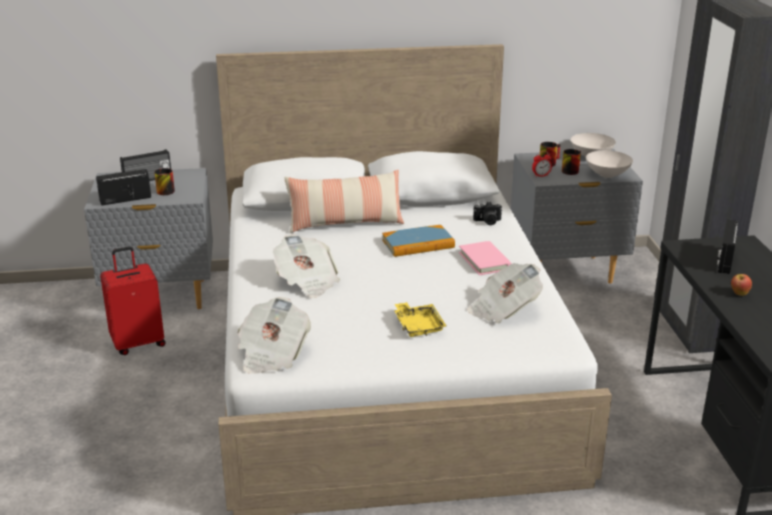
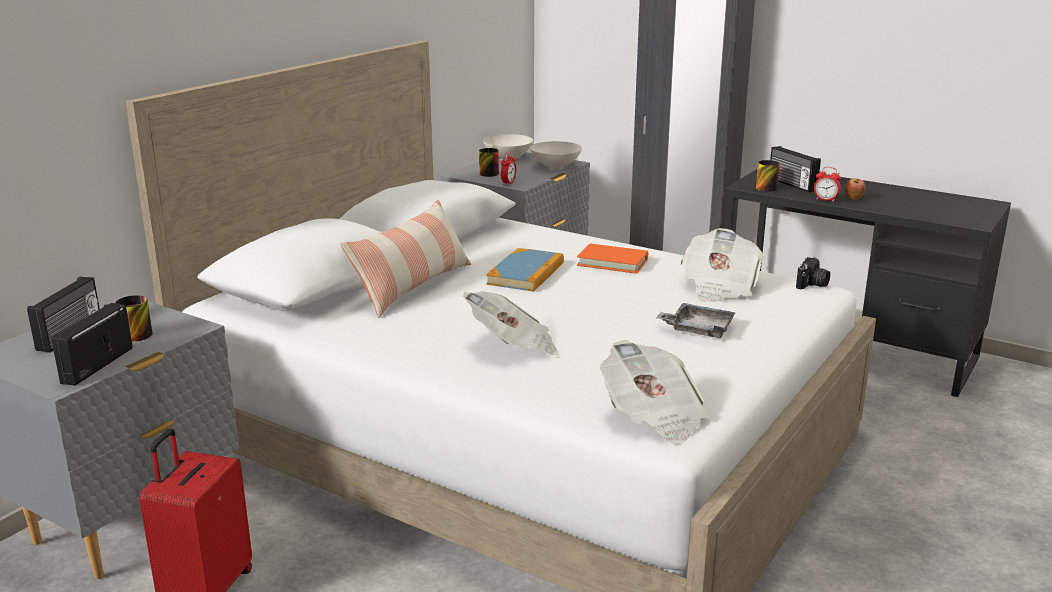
camera: 50 degrees left, 5 degrees down
yellow tray [394,302,446,337] -> grey tray [656,303,735,338]
pink book [459,241,512,275] -> orange book [577,243,648,274]
camera [473,202,502,225] -> camera moved to [796,257,830,289]
mug [562,149,581,175] -> mug moved to [756,160,780,192]
none -> alarm clock [814,167,841,202]

